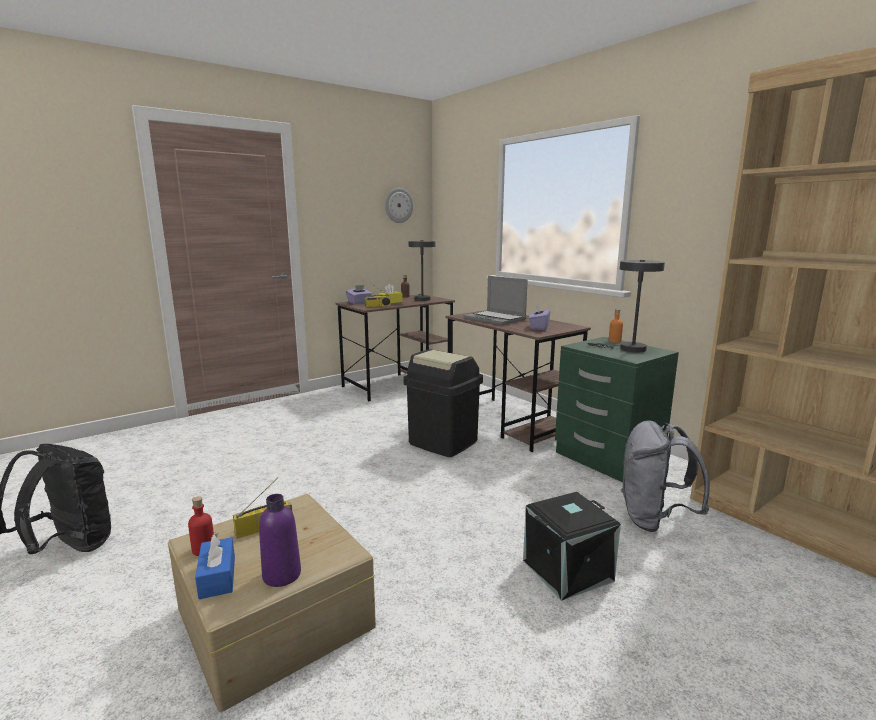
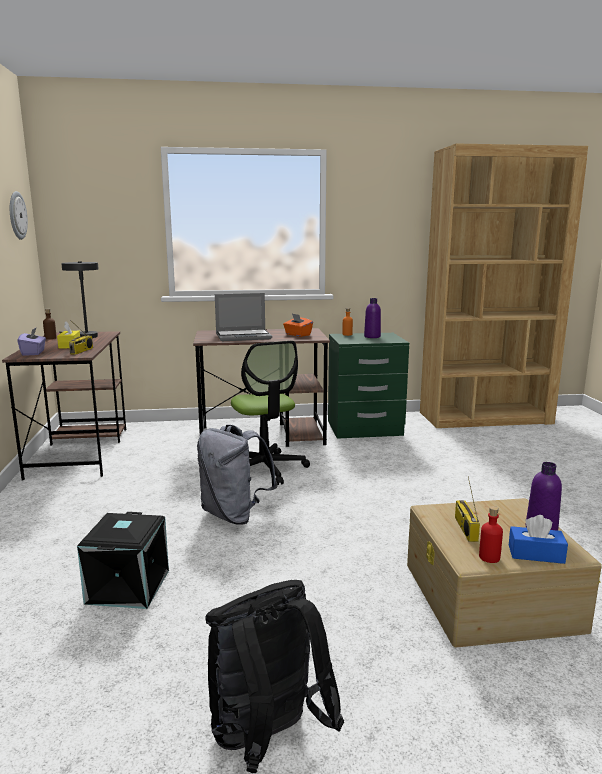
camera: 60 degrees left, 0 degrees up
black trash can [404,349,483,457] -> office chair [231,341,310,485]
black storage box [523,492,621,601] -> black storage box moved to [77,512,169,609]
purple tissue box [529,304,550,330] -> orange tissue box [283,313,313,337]
grey table lamp [587,260,665,352] -> purple bottle [364,298,381,338]
grey backpack [621,421,710,532] -> grey backpack moved to [197,425,277,525]

